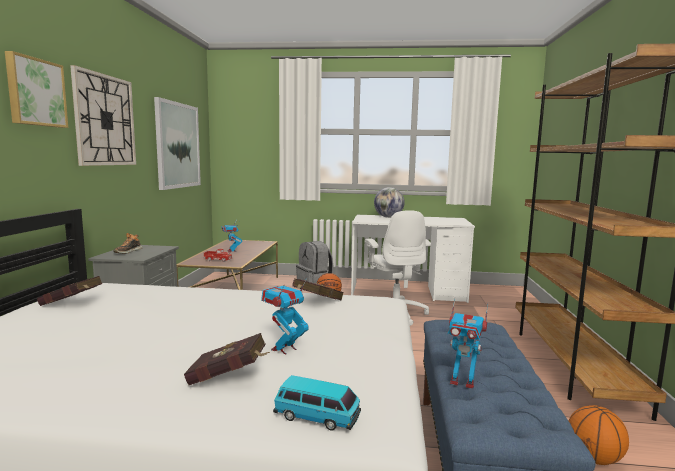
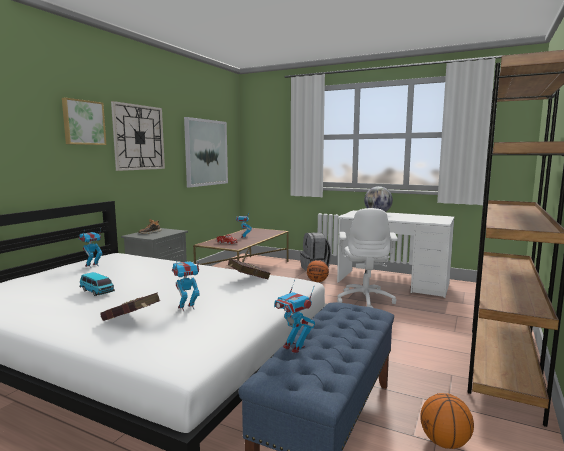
camera: 20 degrees right, 0 degrees up
red book [37,276,102,306] -> toy robot [79,229,103,268]
toy car [273,375,361,431] -> toy car moved to [80,272,115,296]

